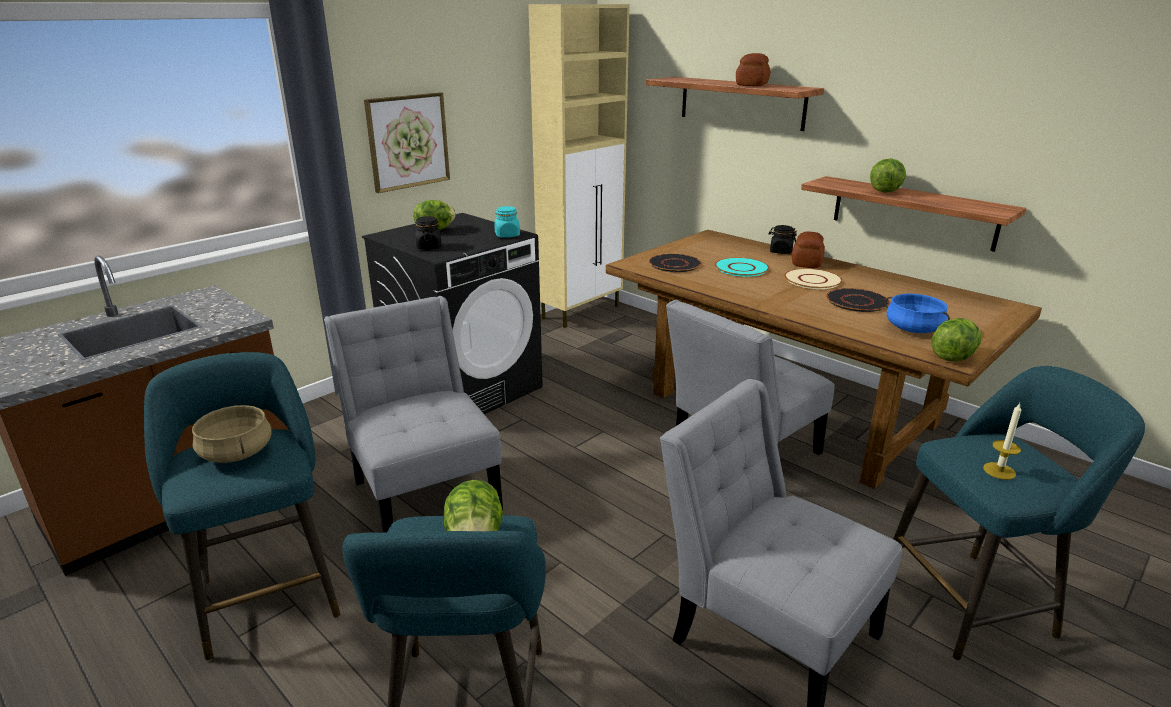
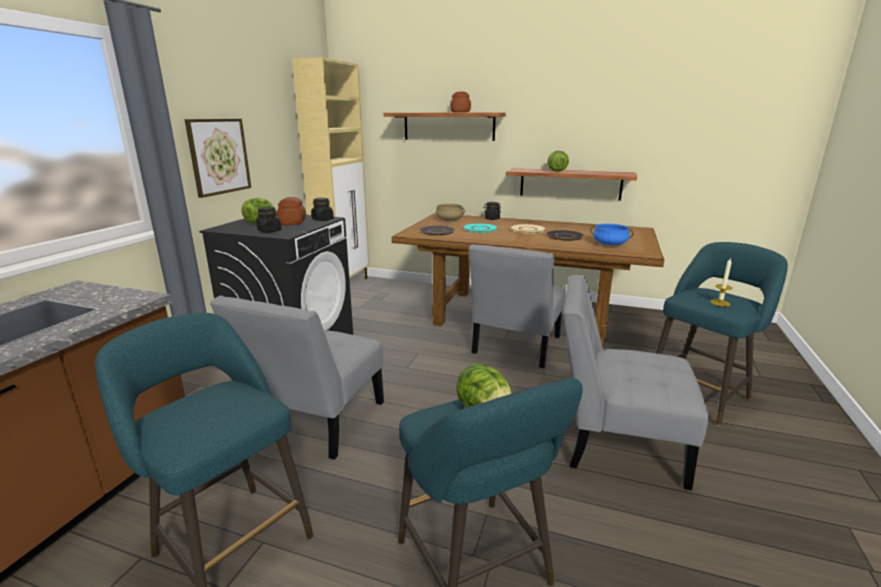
camera: 25 degrees left, 5 degrees down
beige cooking pot [192,405,272,463] -> beige cooking pot moved to [436,204,465,221]
grey chair [324,296,503,533] -> grey chair turned 105 degrees counterclockwise [210,296,384,460]
turquoise jar [494,206,520,238] -> black jar [311,198,334,221]
bread [792,231,825,268] -> bread moved to [276,197,306,225]
lettuce [931,318,981,361] -> none

